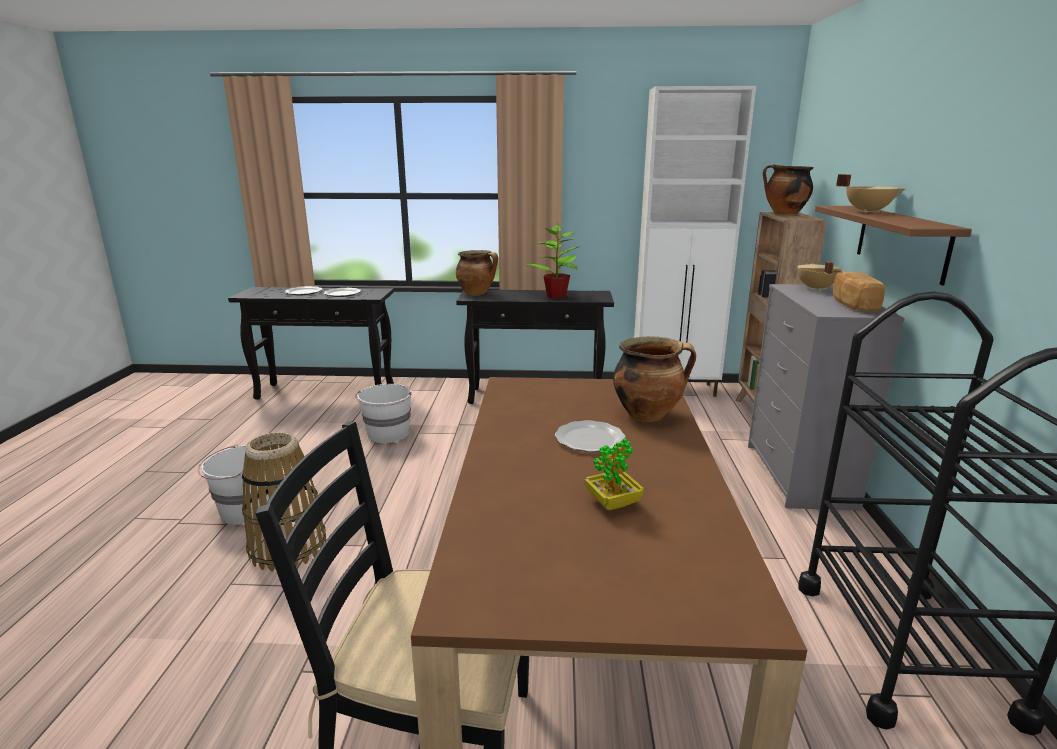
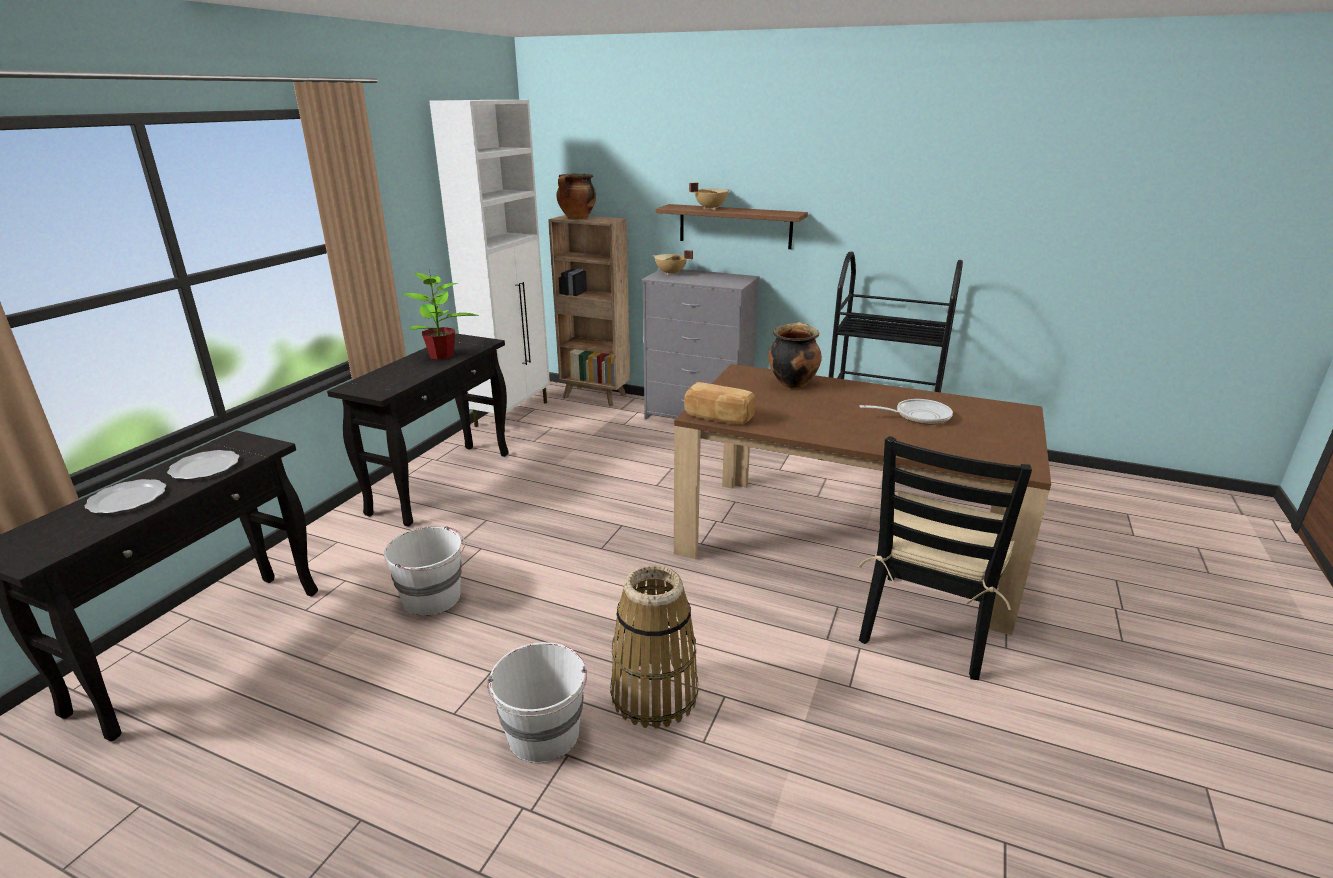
camera: 70 degrees left, 5 degrees up
cooking pot [456,250,498,296] -> none
plate [555,420,626,452] -> none
potted plant [584,439,644,510] -> frying pan [860,399,953,425]
bread [833,272,885,312] -> bread moved to [684,382,756,424]

